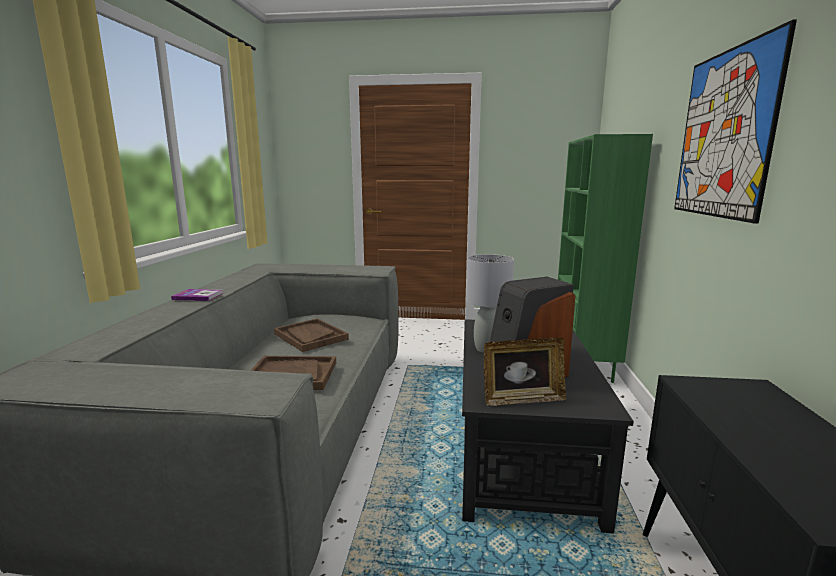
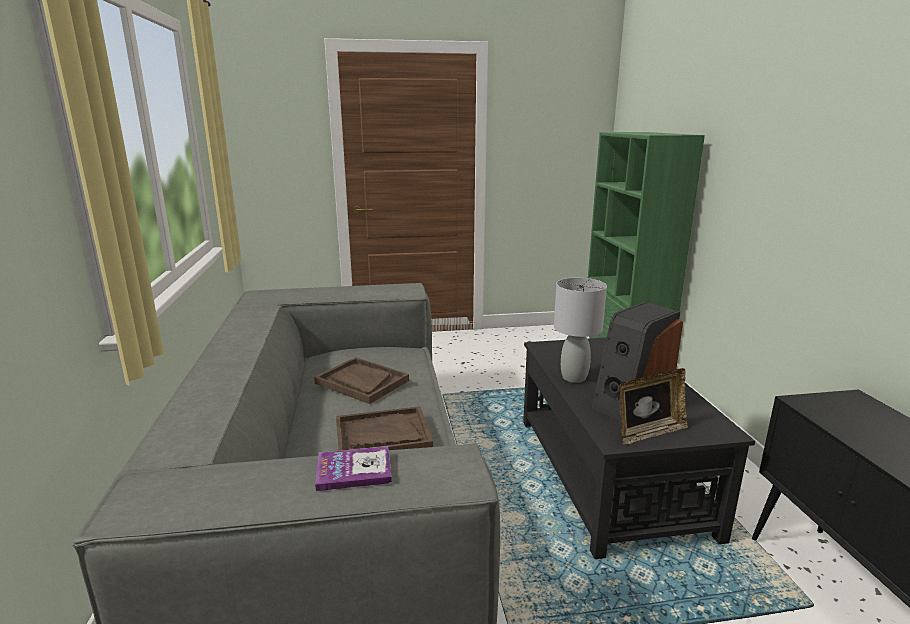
camera: 15 degrees left, 5 degrees up
book [171,289,223,301] -> book moved to [315,446,392,491]
picture [674,19,797,224] -> none

